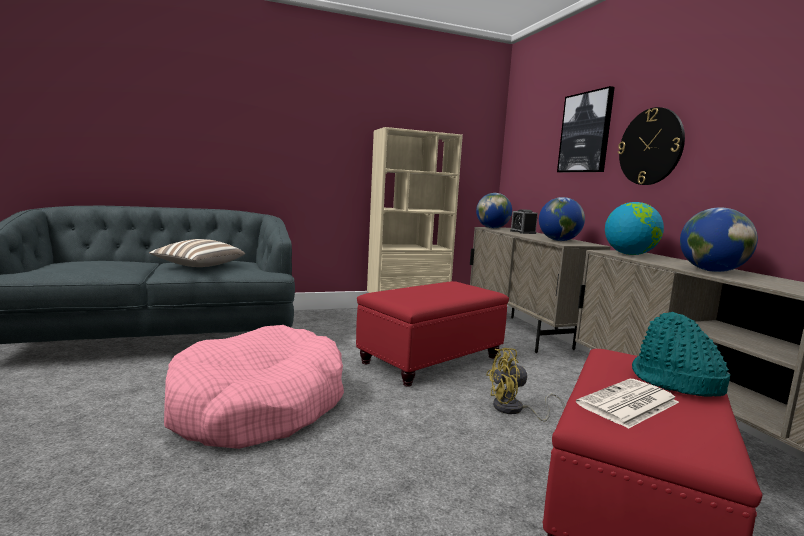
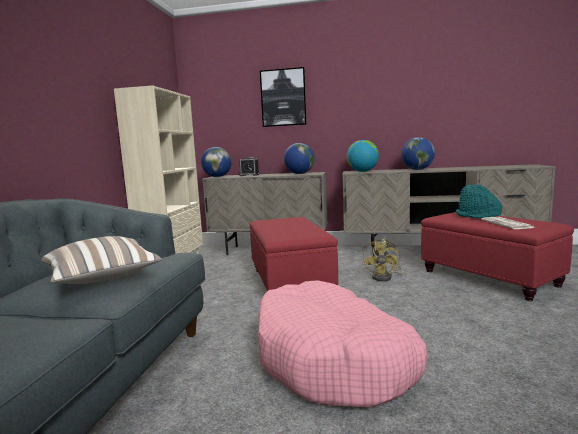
camera: 60 degrees left, 0 degrees up
wall clock [618,107,685,185] -> none

